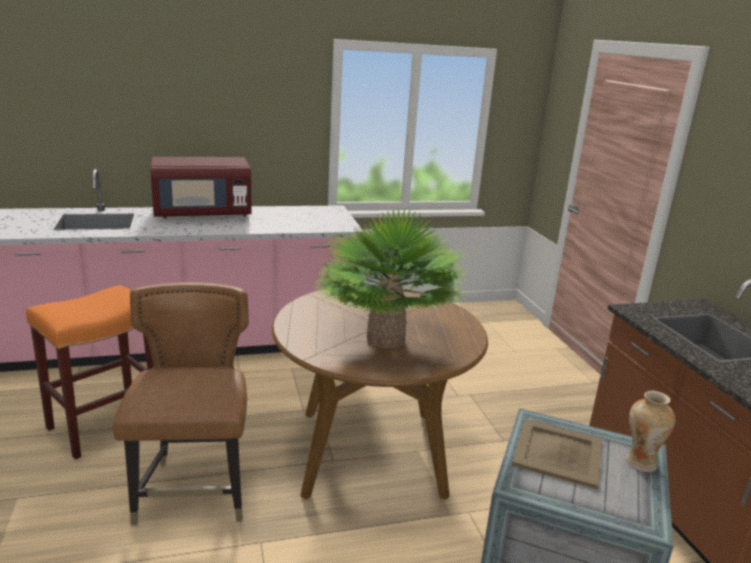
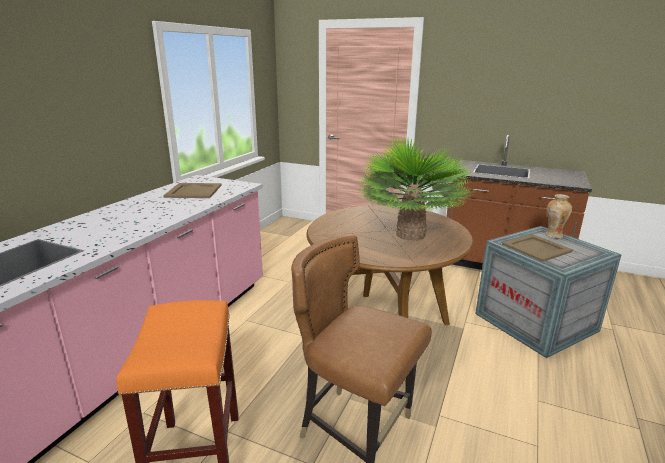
camera: 50 degrees left, 0 degrees up
red microwave [150,157,252,218] -> none
none -> beige tray [163,183,222,198]

